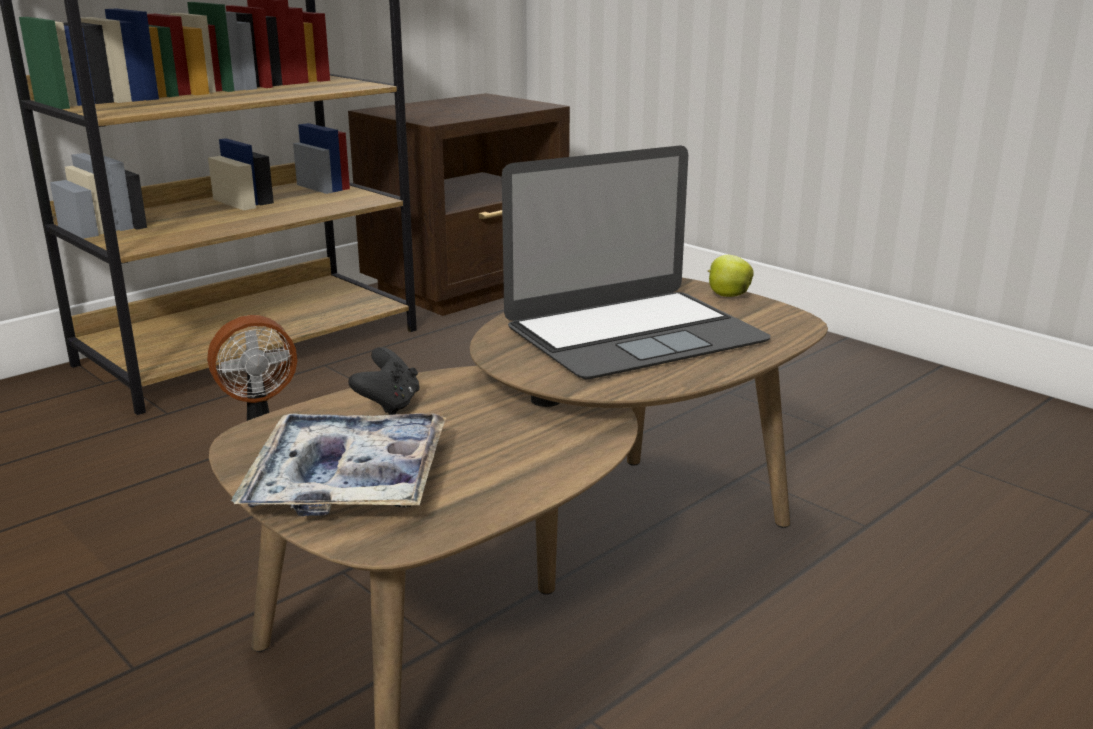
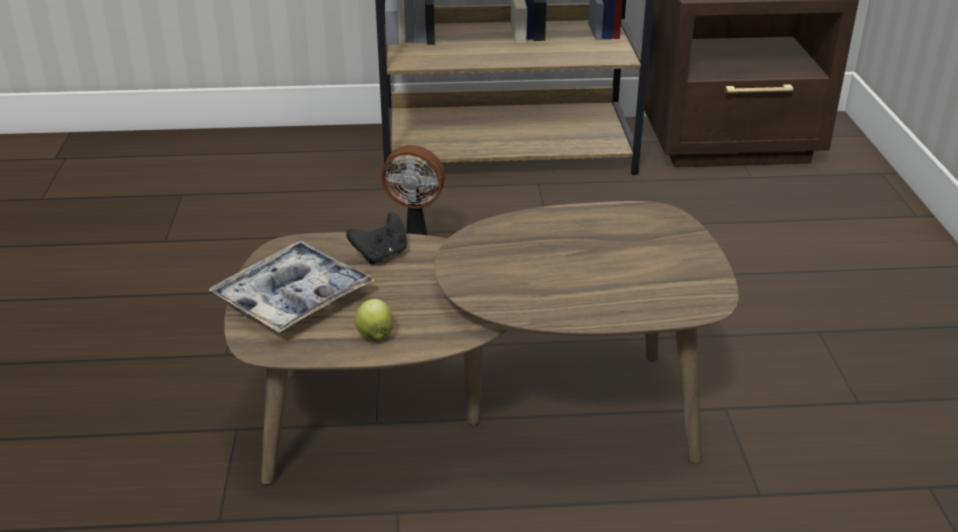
camera: 40 degrees right, 10 degrees up
laptop [502,145,771,379] -> none
apple [708,255,754,297] -> apple moved to [354,299,393,341]

